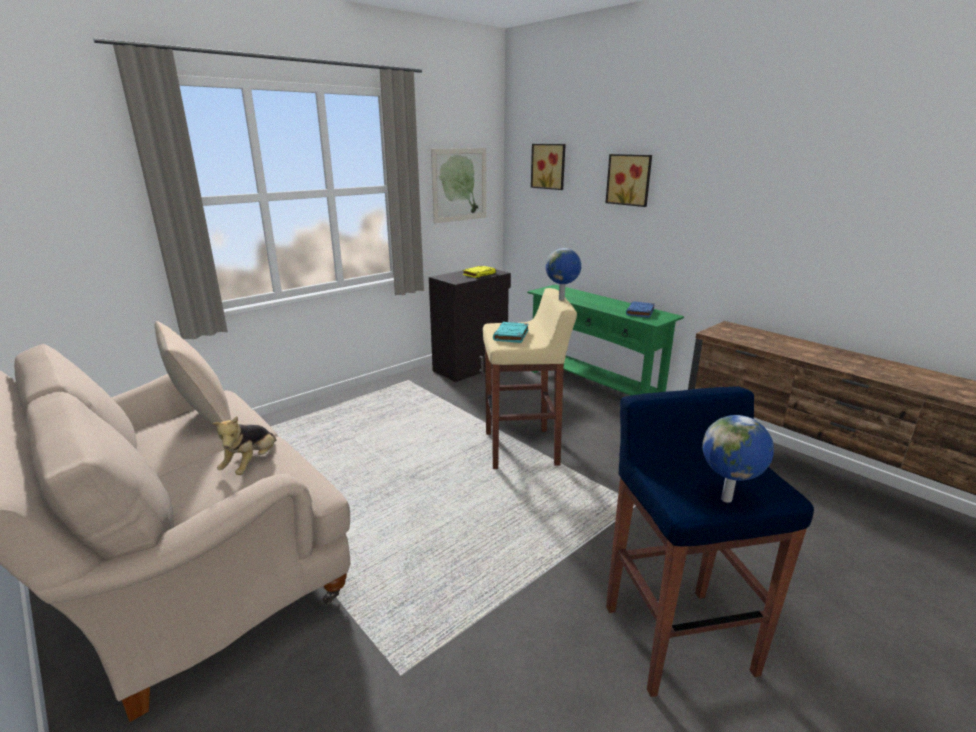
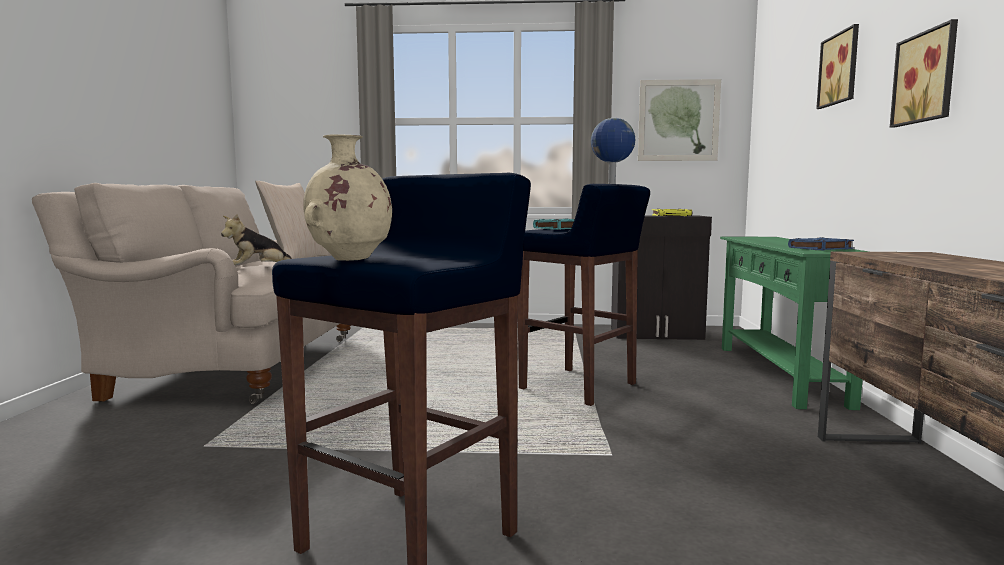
camera: 45 degrees right, 15 degrees down
beige stool [483,288,577,469] -> blue stool [518,184,650,406]
picture [531,144,566,190] -> picture moved to [890,19,958,128]
globe [702,415,774,503] -> beige vase [303,134,392,261]

